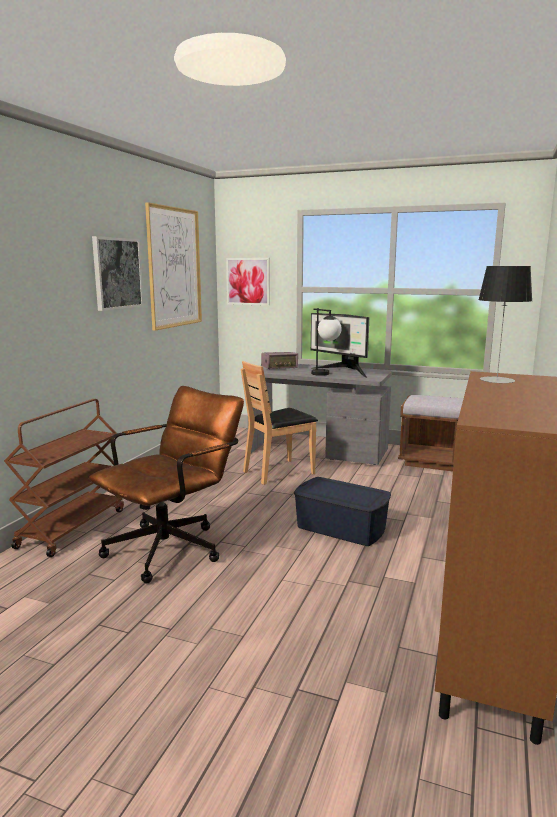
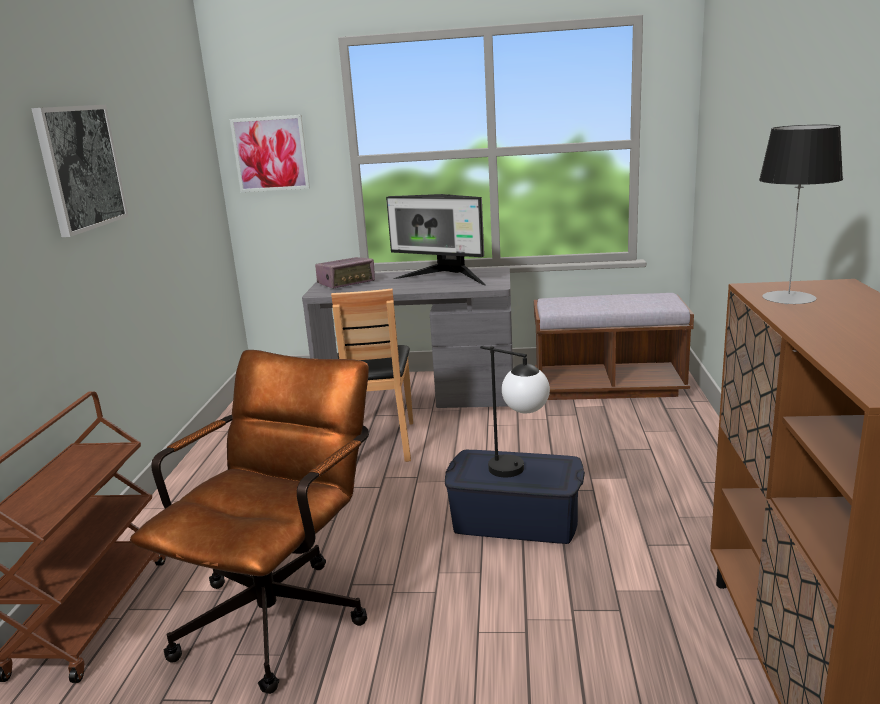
camera: 15 degrees left, 5 degrees up
picture [145,202,202,331] -> none
brown chair [241,361,318,485] -> brown chair turned 45 degrees counterclockwise [331,289,413,462]
table lamp [311,308,342,376] -> table lamp moved to [480,346,550,477]

